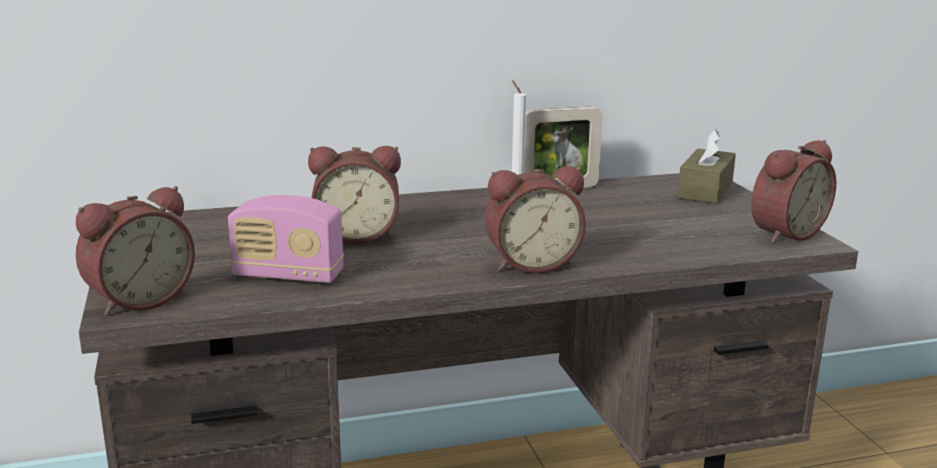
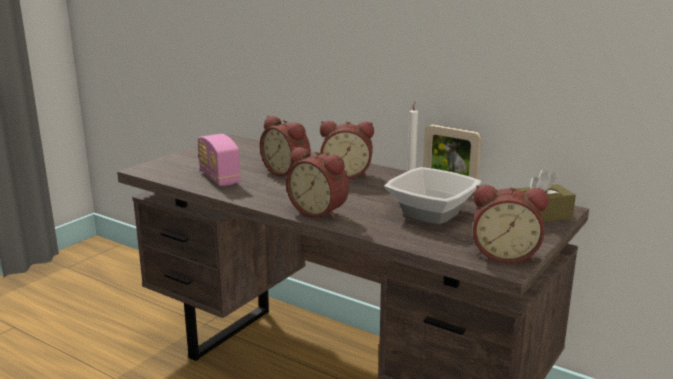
camera: 50 degrees right, 0 degrees up
alarm clock [76,186,195,316] -> alarm clock moved to [320,121,374,179]
none -> bowl [384,167,481,224]

